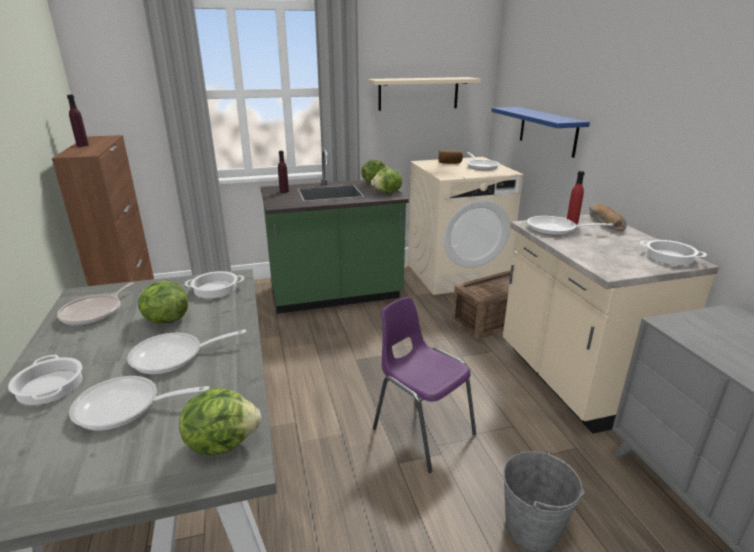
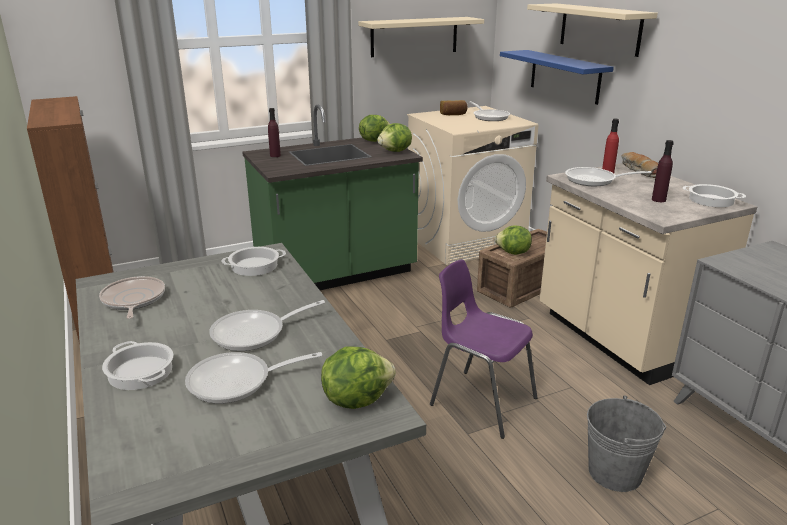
camera: 10 degrees left, 0 degrees up
frying pan [57,282,134,326] -> frying pan turned 150 degrees clockwise [99,276,165,319]
purple bottle [67,95,89,147] -> purple bottle moved to [652,140,674,202]
lettuce [138,281,188,323] -> lettuce moved to [495,226,532,255]
none -> beige shelf [527,3,658,57]

